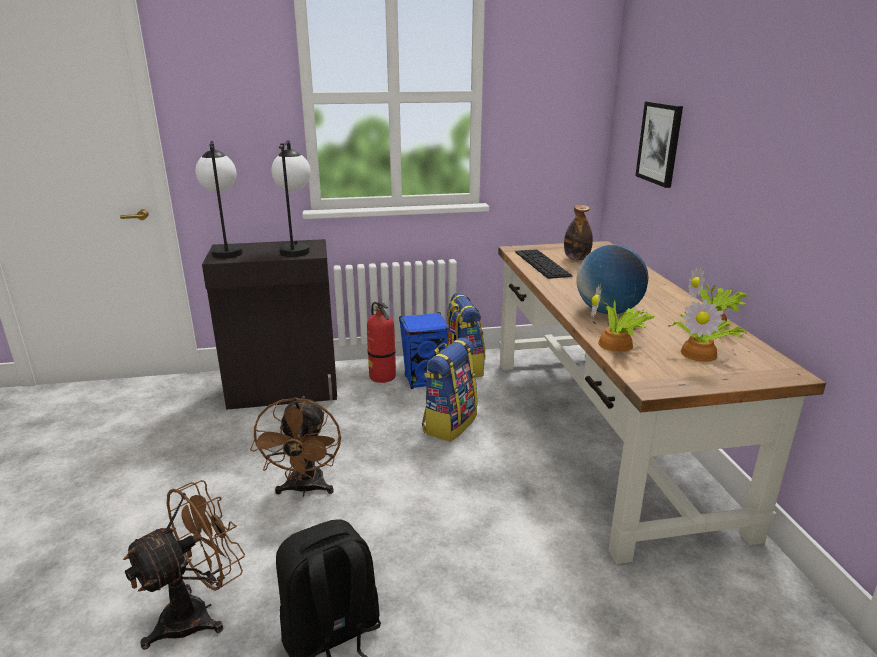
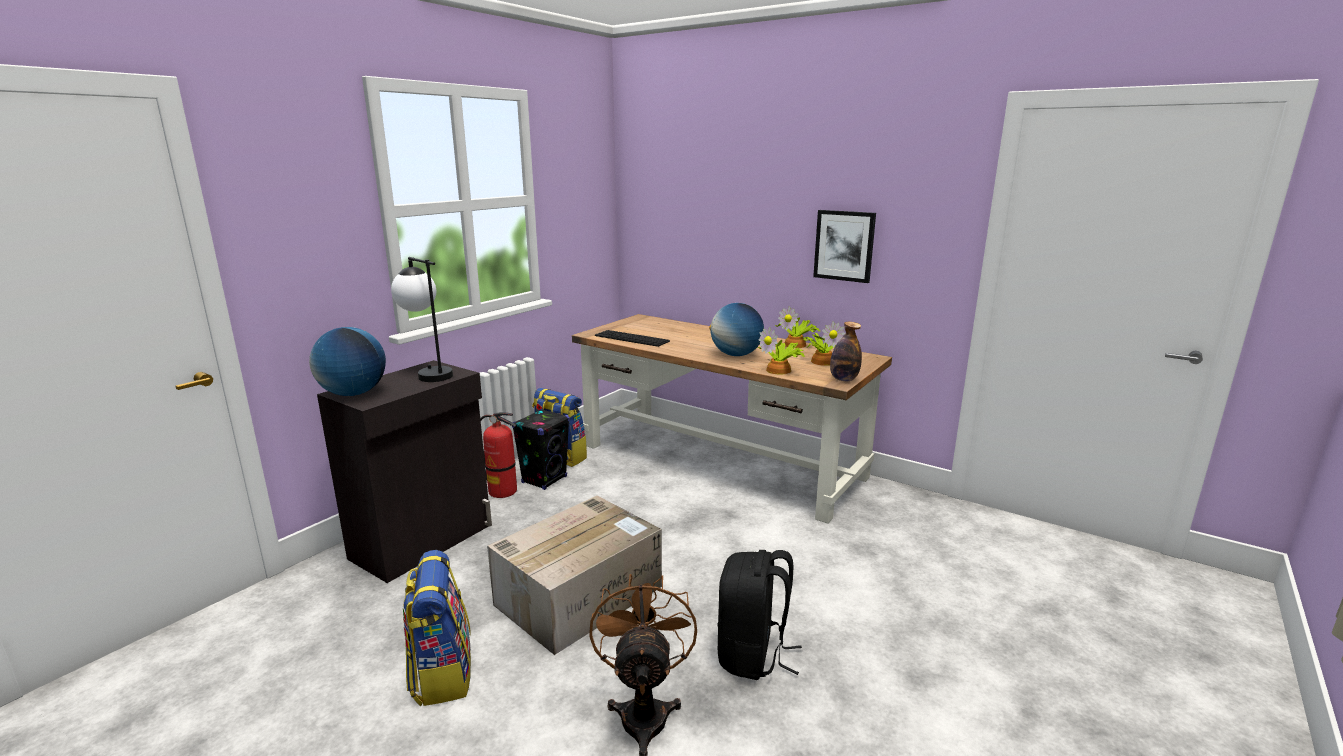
camera: 45 degrees left, 5 degrees down
table lamp [195,141,243,258] -> globe [309,327,386,396]
brown fan [250,396,341,497] -> cardboard box [487,495,662,655]
blue speaker [399,312,449,389] -> black speaker [512,409,570,490]
backpack [422,338,478,442] -> backpack moved to [403,550,471,706]
bottle [564,205,593,261] -> bottle moved to [830,322,862,382]
picture [635,101,683,188] -> picture moved to [813,210,876,283]

